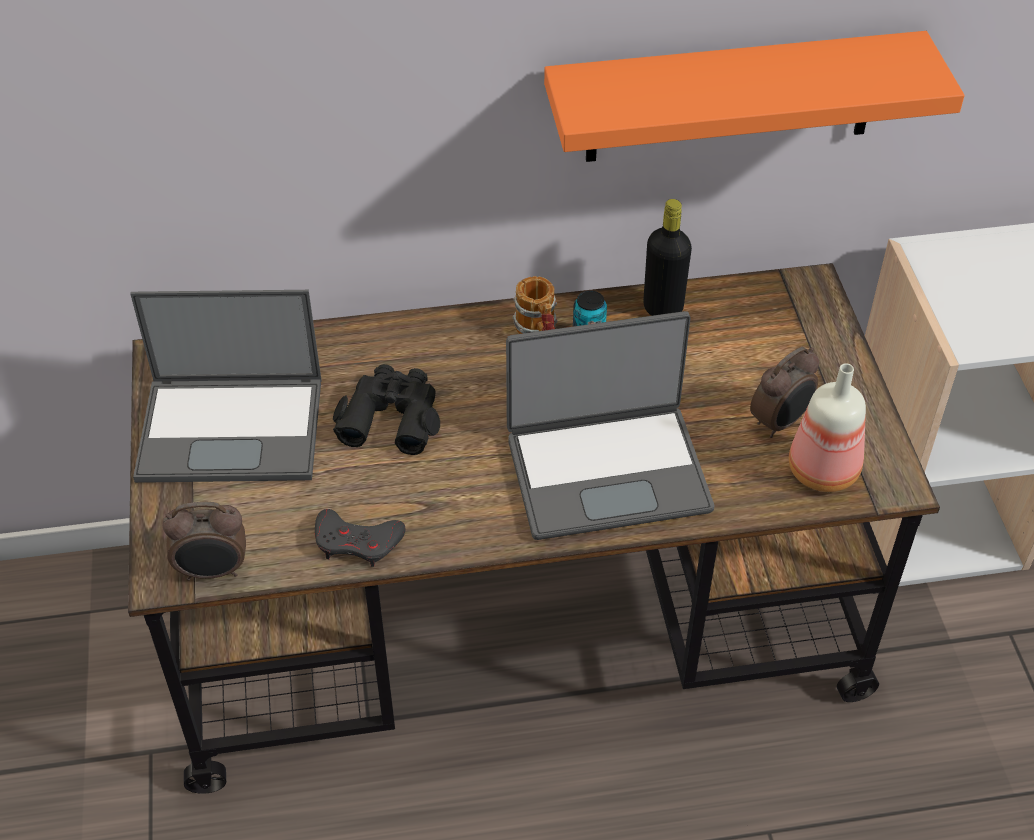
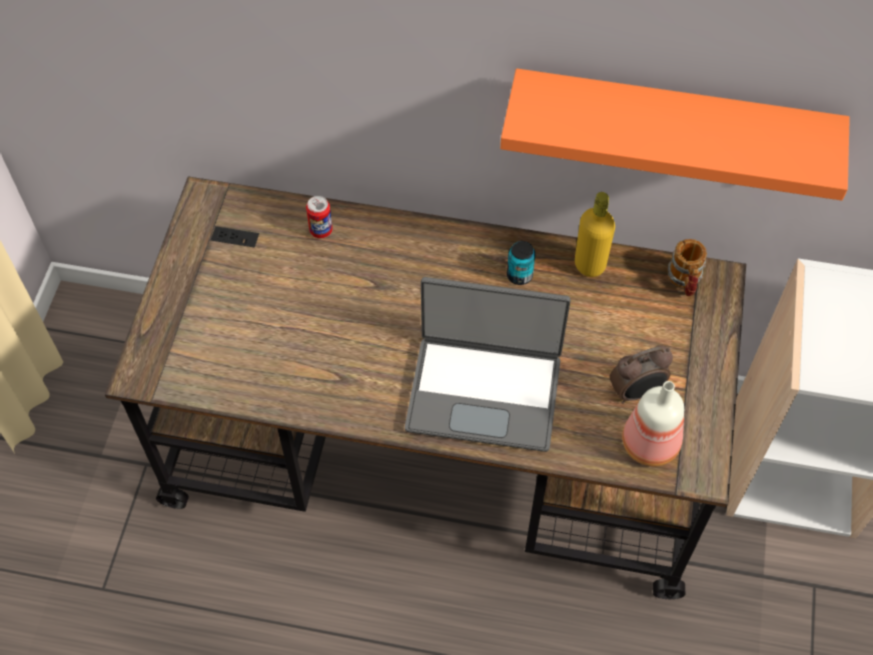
camera: 20 degrees right, 10 degrees up
laptop [130,290,321,483] -> none
alarm clock [163,502,246,581] -> none
grey game controller [315,509,405,567] -> none
black binoculars [333,364,440,455] -> none
mug [513,276,558,334] -> mug moved to [668,239,707,296]
black bottle [643,199,692,316] -> yellow bottle [575,192,615,277]
none -> can [306,196,333,238]

